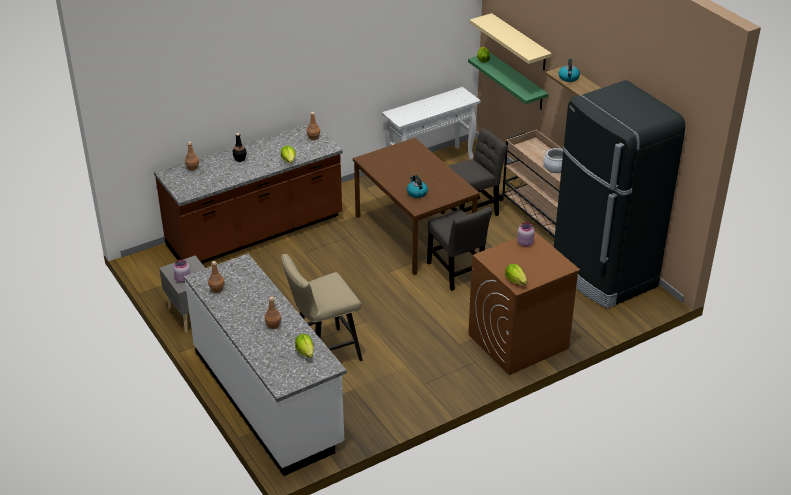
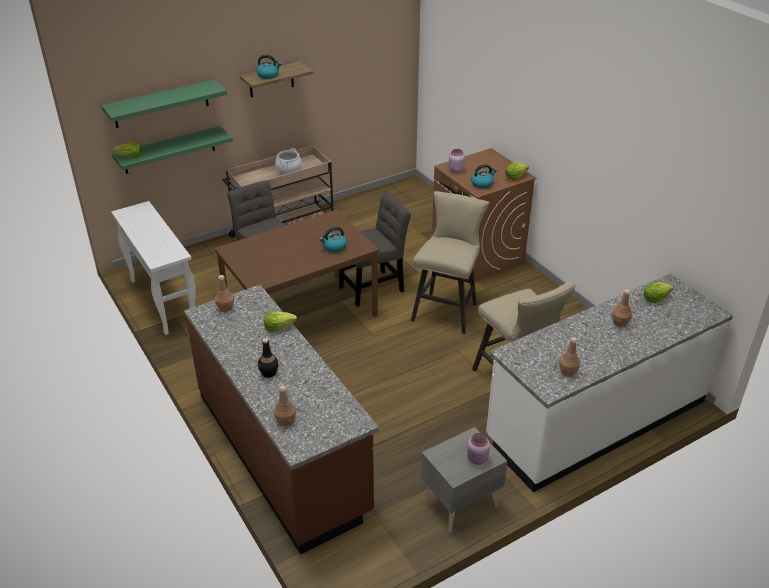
camera: 90 degrees left, 0 degrees up
beige shelf [469,13,552,70] -> green shelf [101,80,227,128]
black fridge [554,80,685,309] -> none
none -> beige stool [411,191,489,334]
none -> kettle [471,164,497,189]

